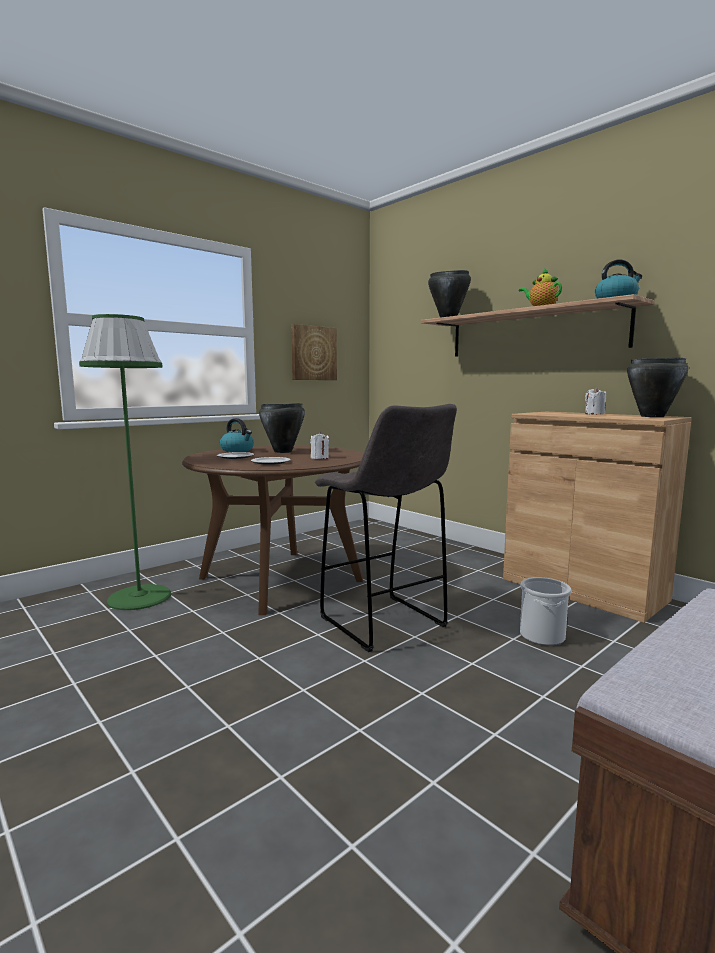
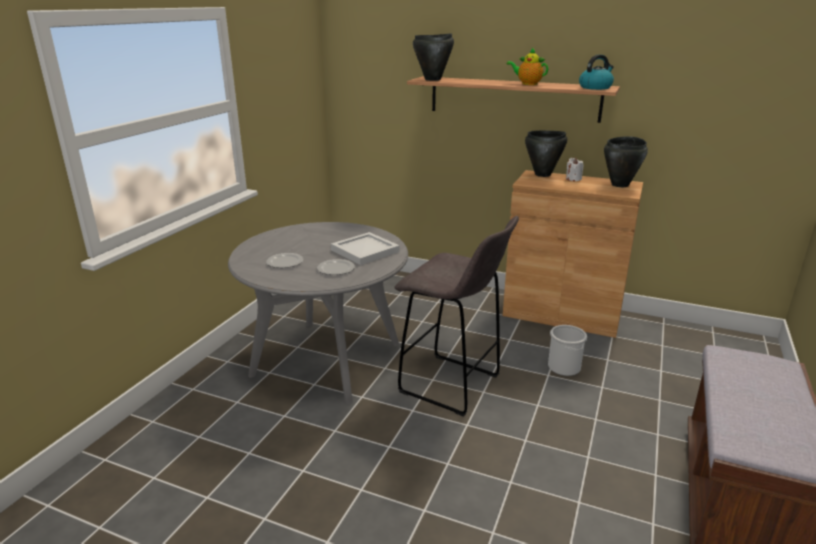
camera: 25 degrees left, 15 degrees up
green floor lamp [79,314,171,610] -> none
brown dining table [182,446,364,615] -> grey dining table [228,222,408,404]
kettle [220,418,254,452] -> none
black cooking pot [259,403,305,453] -> black cooking pot moved to [525,130,567,177]
picture [291,324,337,380] -> none
white candle [310,432,329,459] -> white tray [331,232,400,265]

